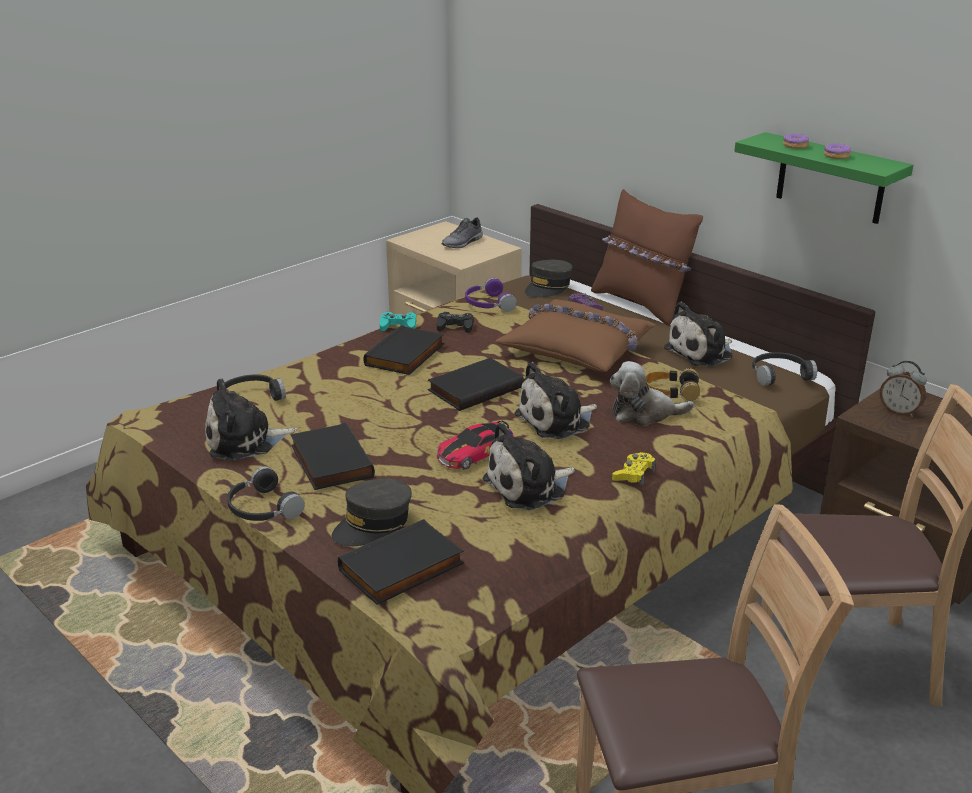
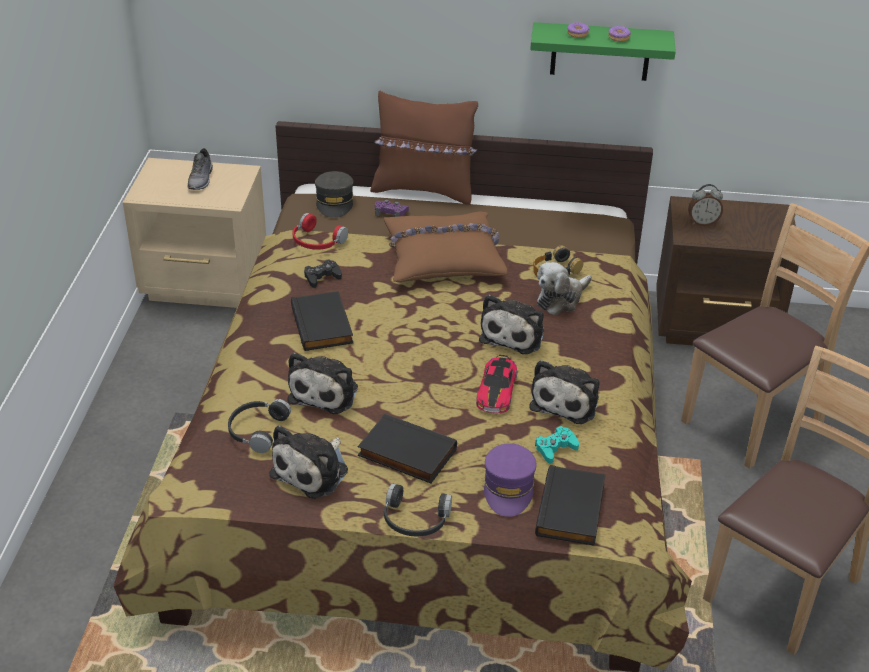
camera: 40 degrees left, 10 degrees up
grey cap [332,478,412,546] -> purple cap [484,443,536,517]
turquoise game controller [380,312,417,331] -> turquoise game controller moved to [535,426,579,464]
black book [428,357,524,411] -> none
purple headphones [465,278,517,312] -> red headphones [292,213,348,250]
yellow game controller [612,452,656,487] -> none
plush toy [664,301,733,367] -> plush toy moved to [287,352,358,414]
black headphones [752,352,817,386] -> none

